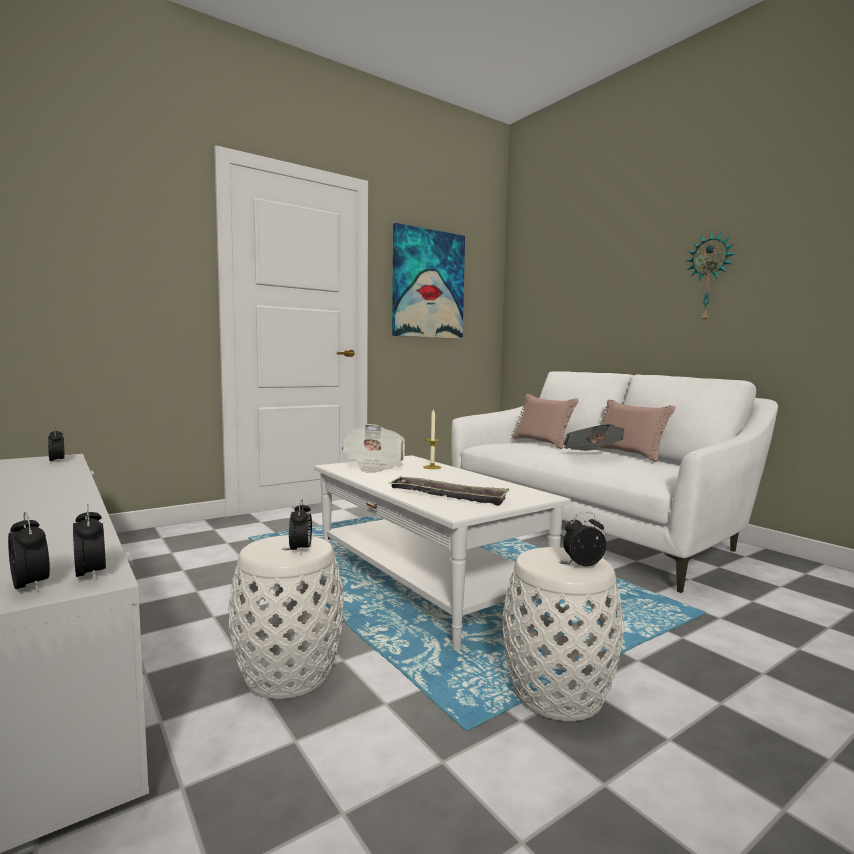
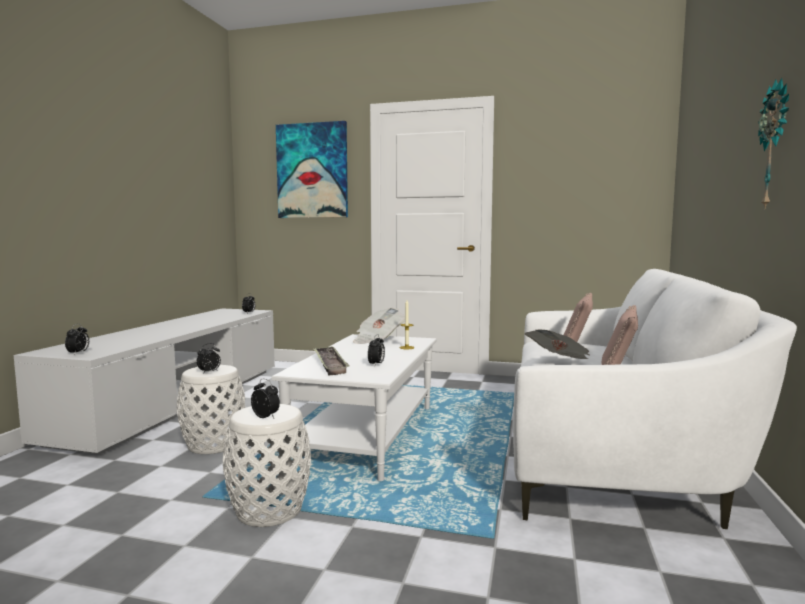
camera: 50 degrees right, 0 degrees up
alarm clock [73,504,106,581] -> alarm clock moved to [368,334,385,365]
picture [392,223,465,339] -> picture moved to [276,121,348,218]

